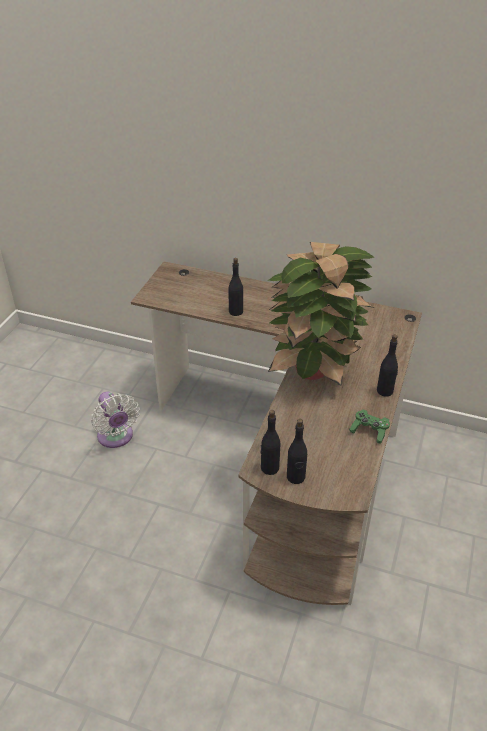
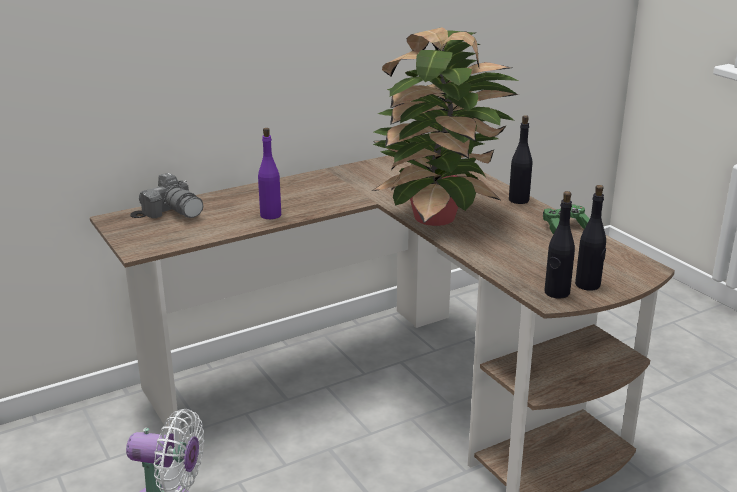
camera: 50 degrees left, 15 degrees down
black bottle [228,258,243,316] -> purple bottle [258,128,281,219]
none -> camera [139,173,203,218]

